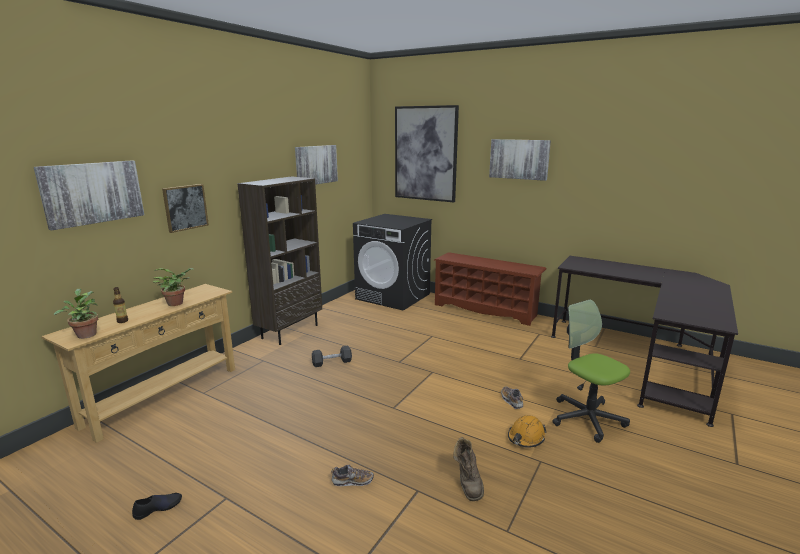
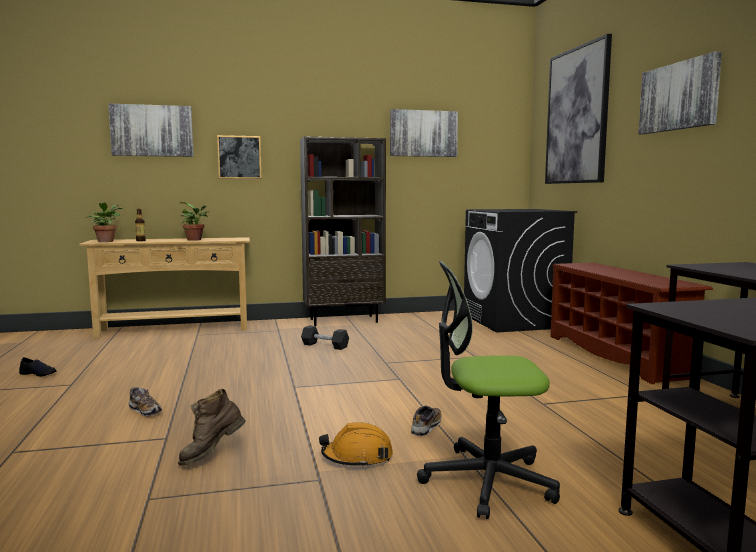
camera: 45 degrees right, 10 degrees down
office chair [552,299,630,443] -> office chair turned 105 degrees counterclockwise [417,261,560,519]

